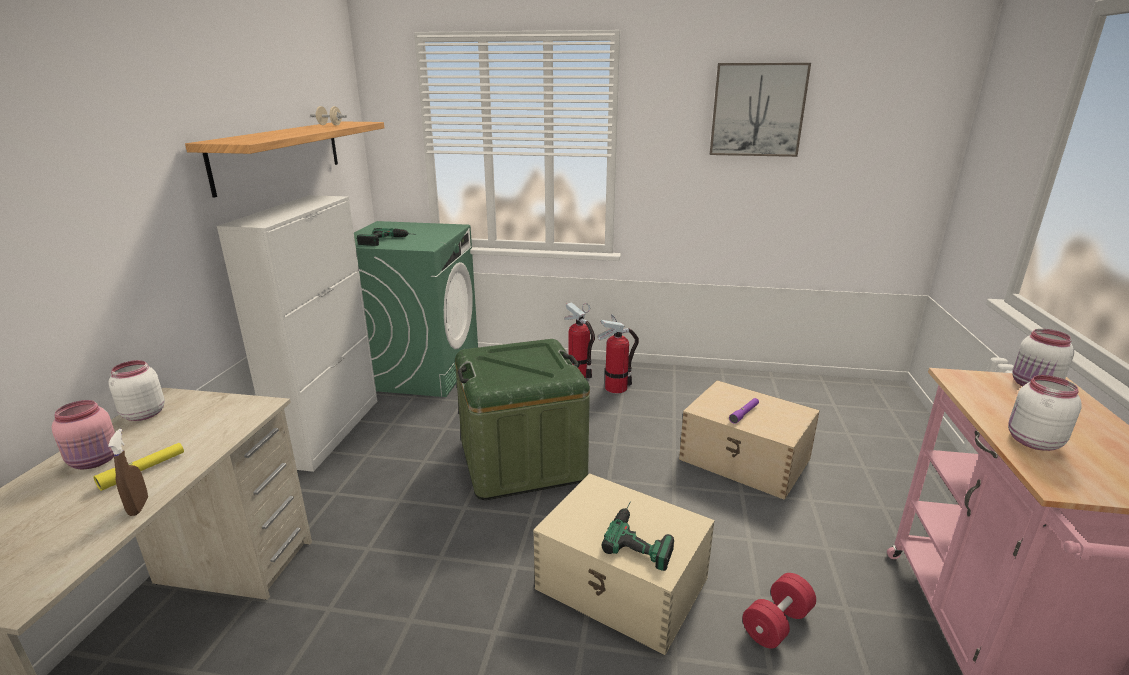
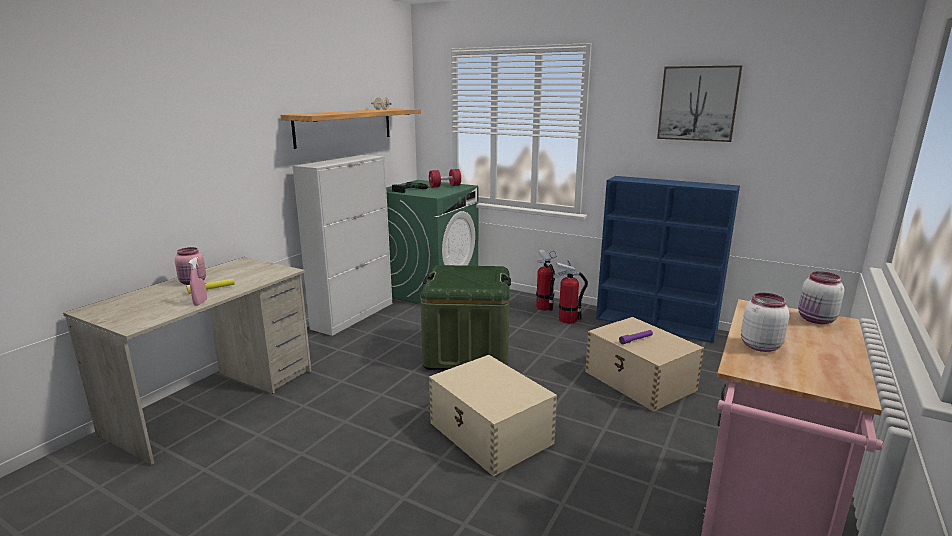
camera: 20 degrees right, 5 degrees down
white jar [108,360,165,421] -> none
brown spray bottle [108,429,148,516] -> pink spray bottle [189,257,207,306]
power drill [602,501,674,571] -> none
red dumbbell [742,573,816,649] -> red dumbbell moved to [429,169,461,187]
none -> blue bookcase [596,176,740,343]

